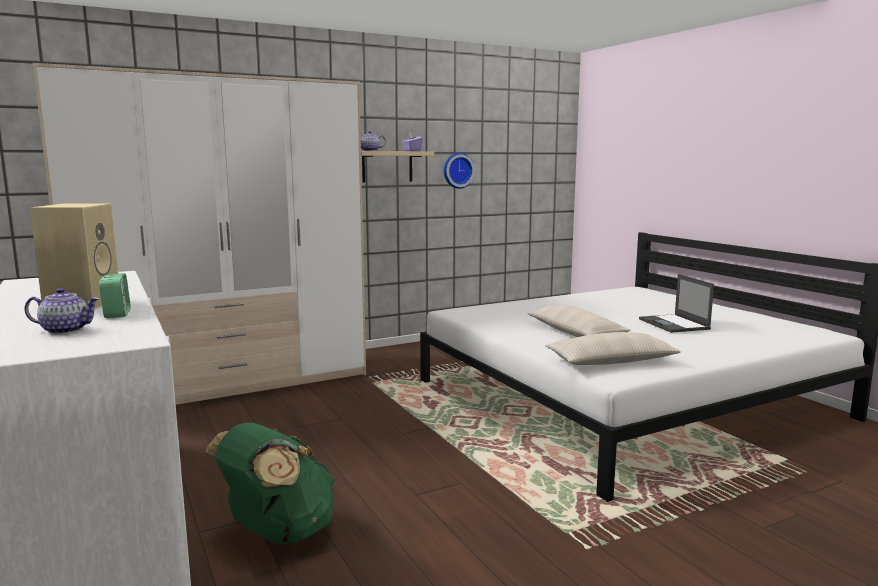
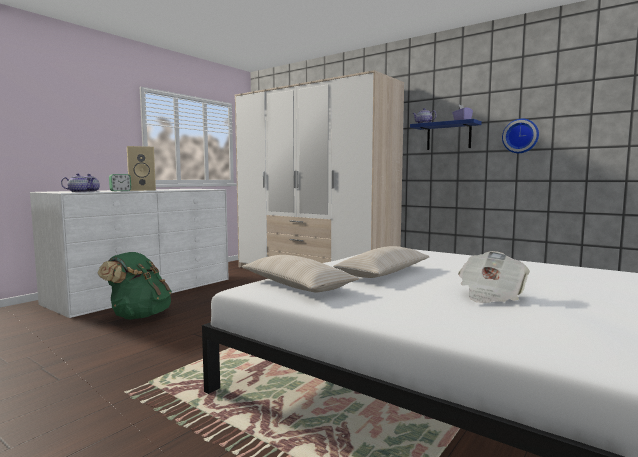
camera: 65 degrees right, 5 degrees down
beige shelf [361,151,434,182] -> blue shelf [410,119,482,150]
laptop [639,274,714,333] -> newspaper [458,251,530,303]
none -> teapot [61,173,95,192]

